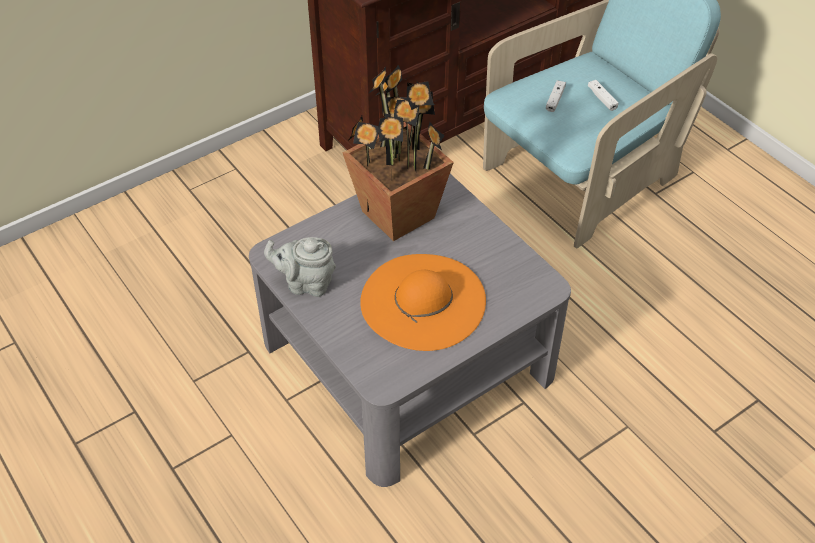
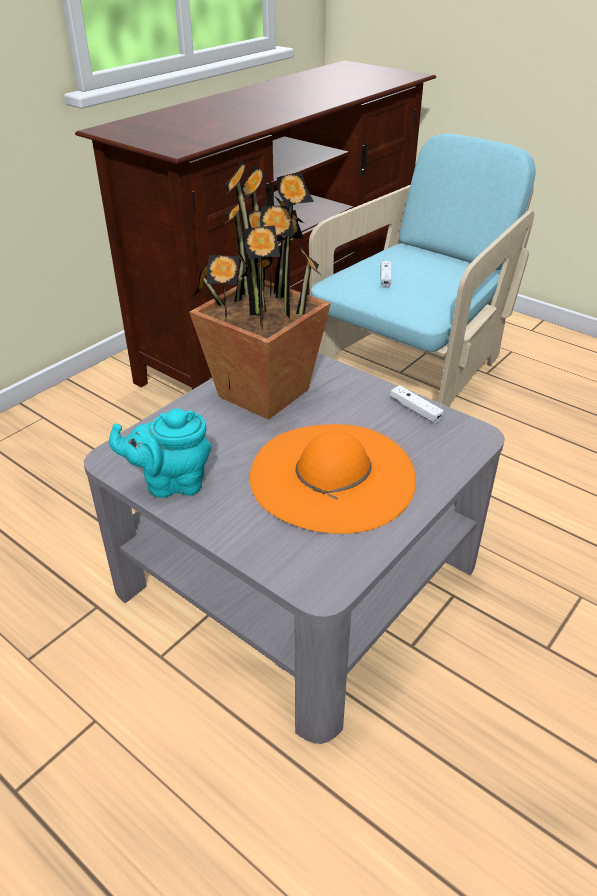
camera: 15 degrees left, 10 degrees down
grey teapot [264,237,336,297] -> turquoise teapot [109,408,211,498]
white game controller [588,80,618,111] -> white game controller moved to [390,385,444,424]

